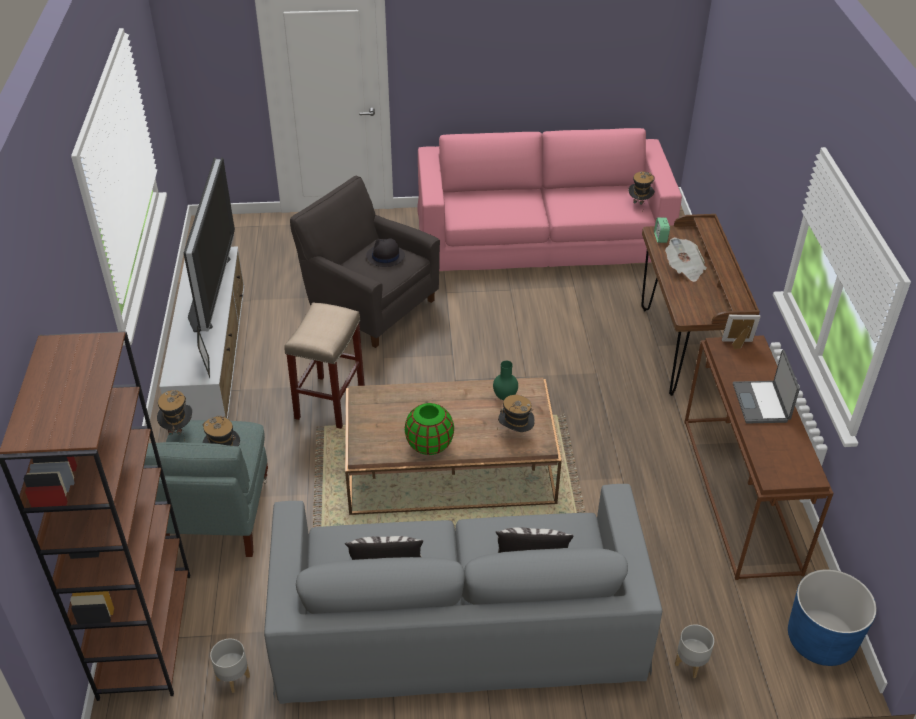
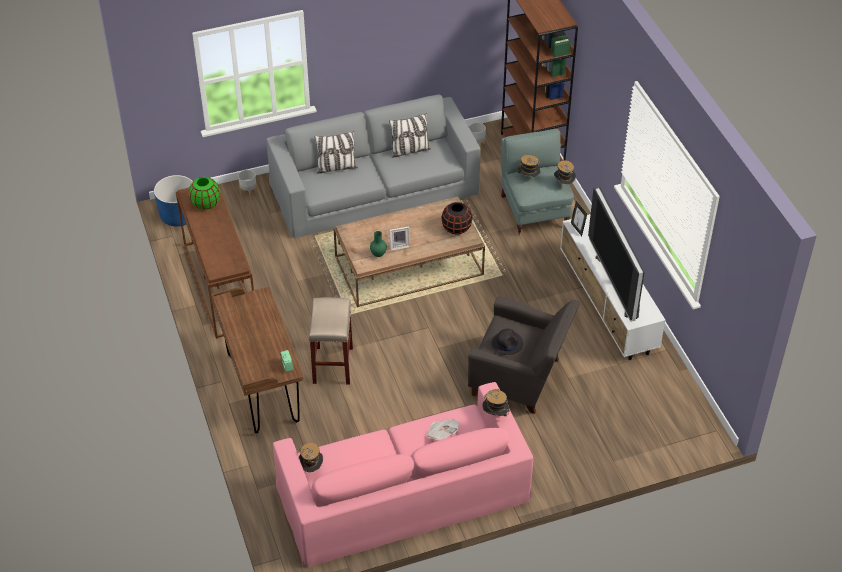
camera: 165 degrees right, 5 degrees up
beige stool [284,302,365,429] -> beige stool moved to [309,297,353,385]
green vase [405,403,454,455] -> green vase moved to [189,177,220,210]
hat [497,395,535,432] -> hat moved to [482,388,509,417]
newspaper [665,237,707,282] -> newspaper moved to [425,419,460,440]
picture frame [722,315,761,349] -> picture frame moved to [389,226,410,250]
laptop [733,350,800,424] -> none
none -> black vase [442,202,472,235]

